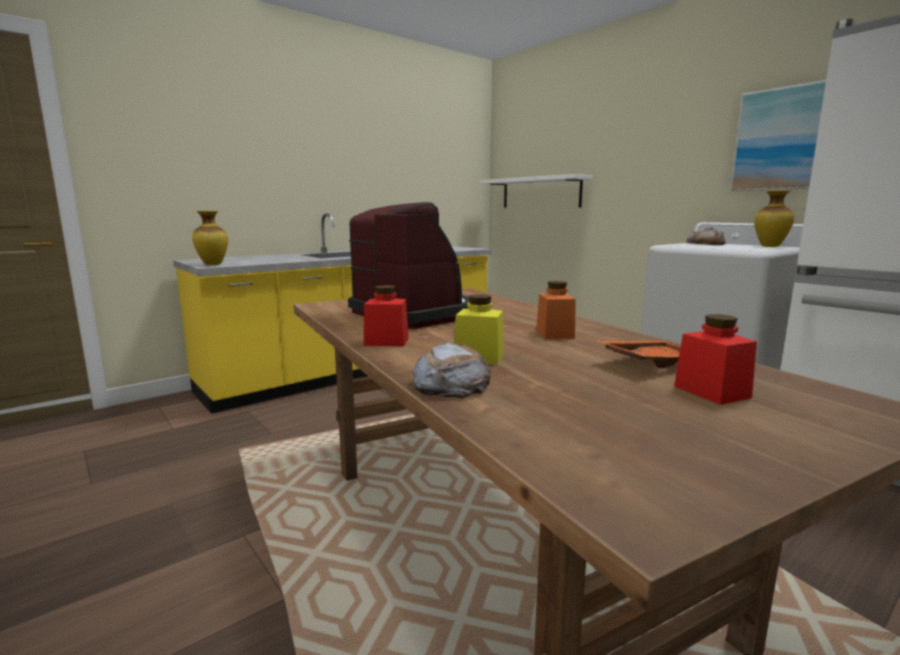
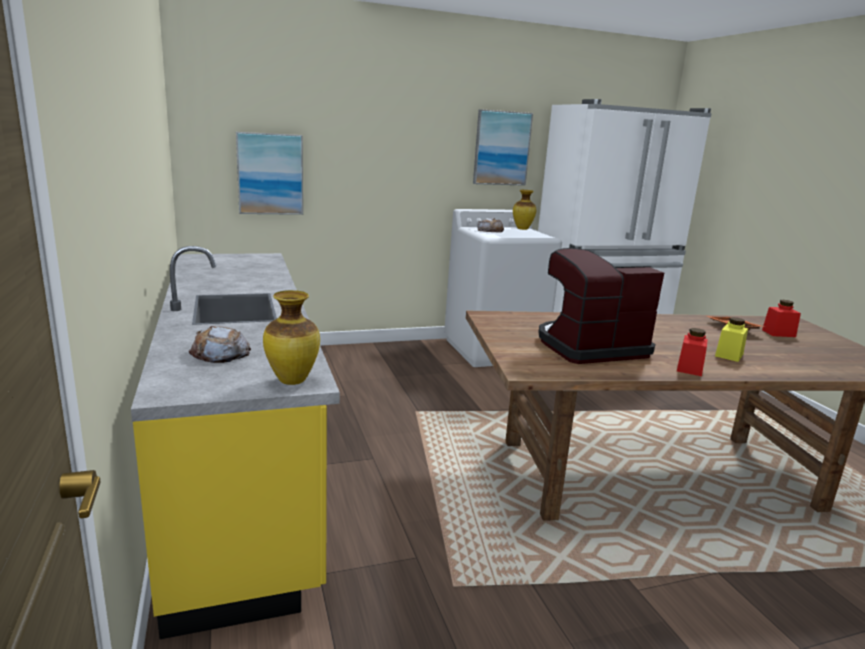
camera: 70 degrees left, 5 degrees up
bread [412,342,491,398] -> bread moved to [189,326,251,363]
white shelf [480,174,593,208] -> picture [236,132,303,215]
orange jar [536,281,576,339] -> none

